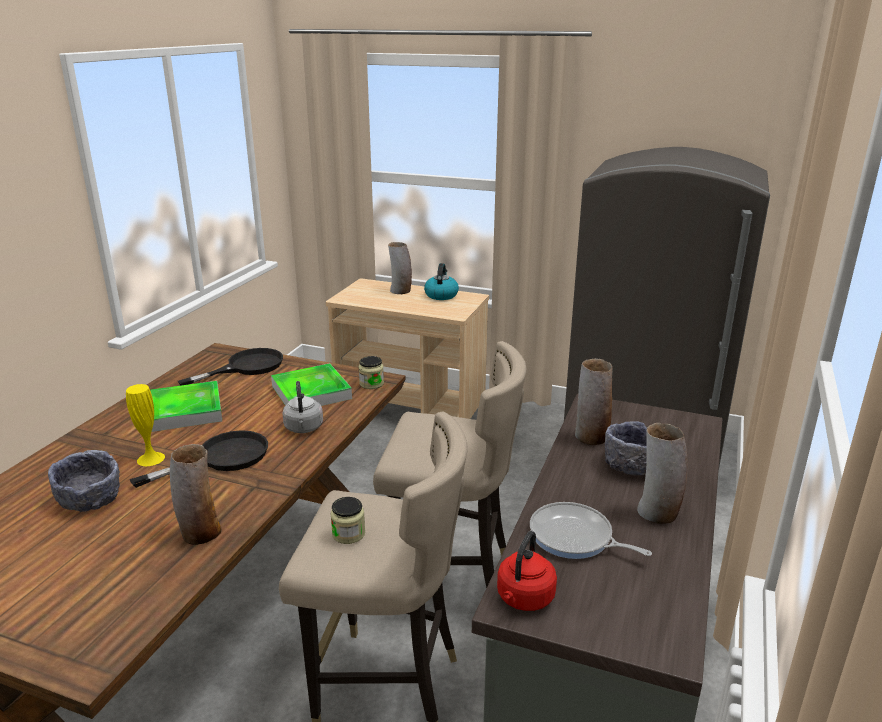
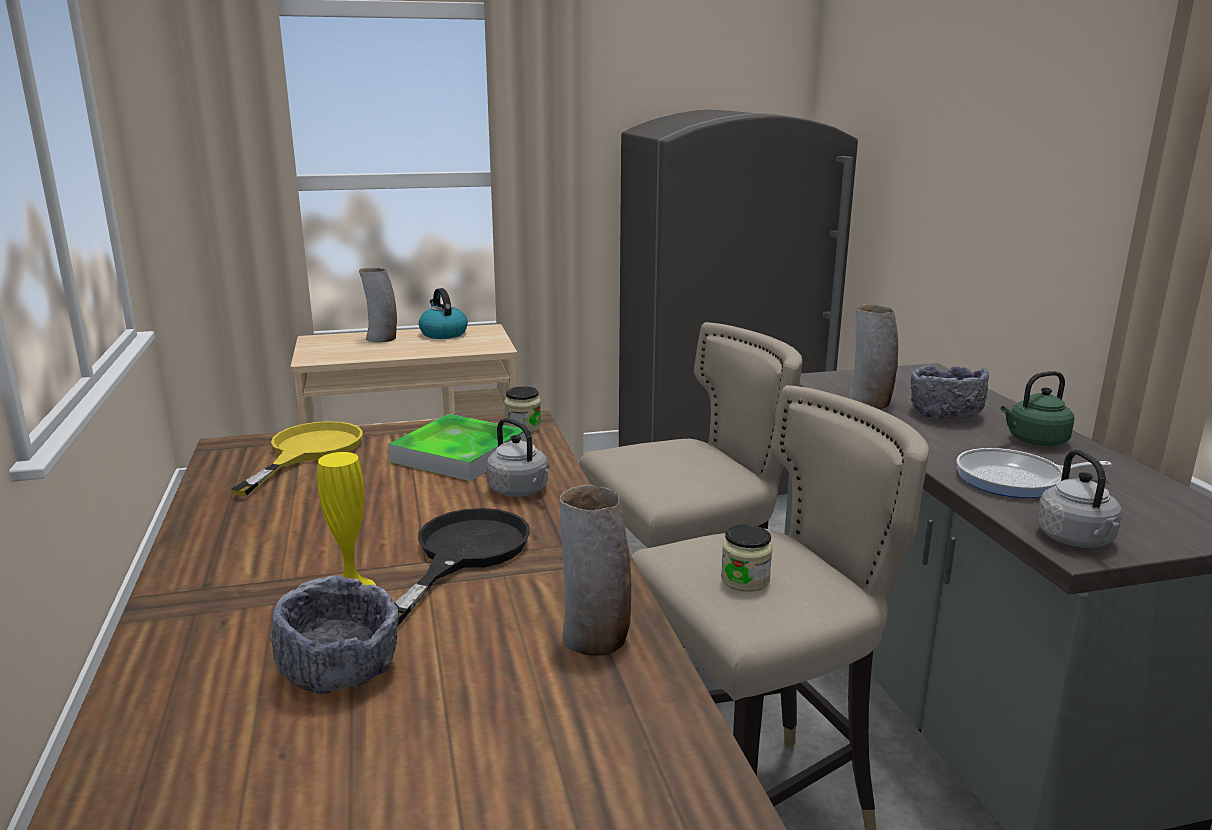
camera: 35 degrees left, 5 degrees down
tray [150,381,222,432] -> none
black frying pan [178,348,283,386] -> yellow frying pan [230,421,363,496]
red kettle [497,531,557,611] -> grey kettle [1037,449,1122,548]
vase [637,423,688,524] -> green kettle [1001,371,1075,446]

